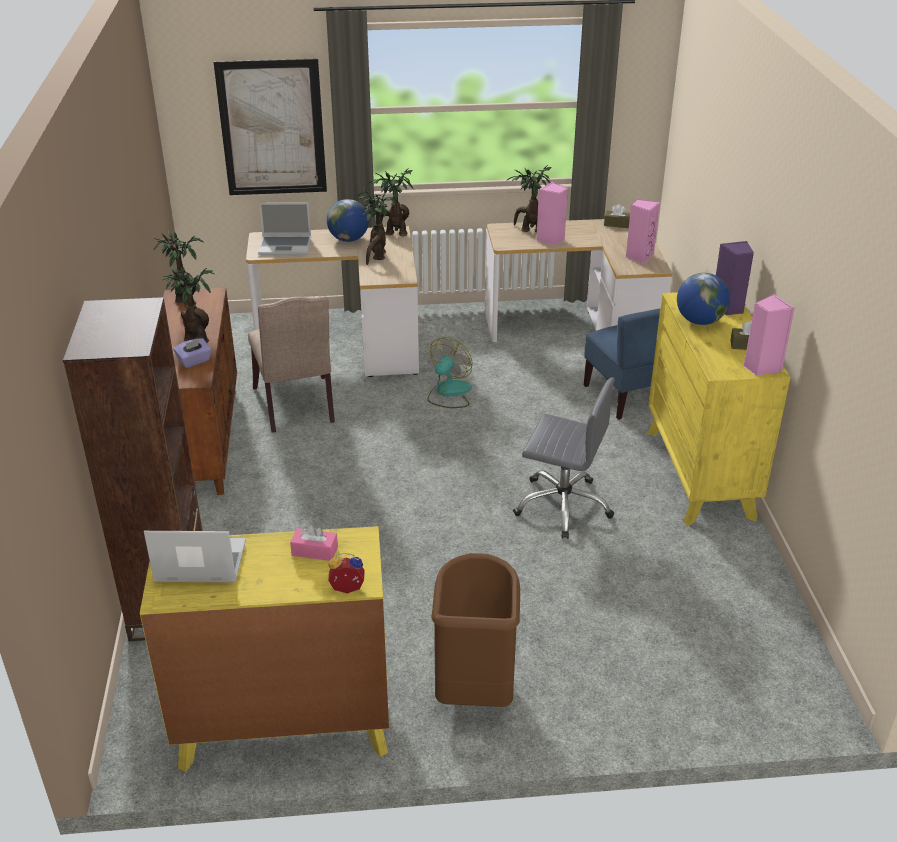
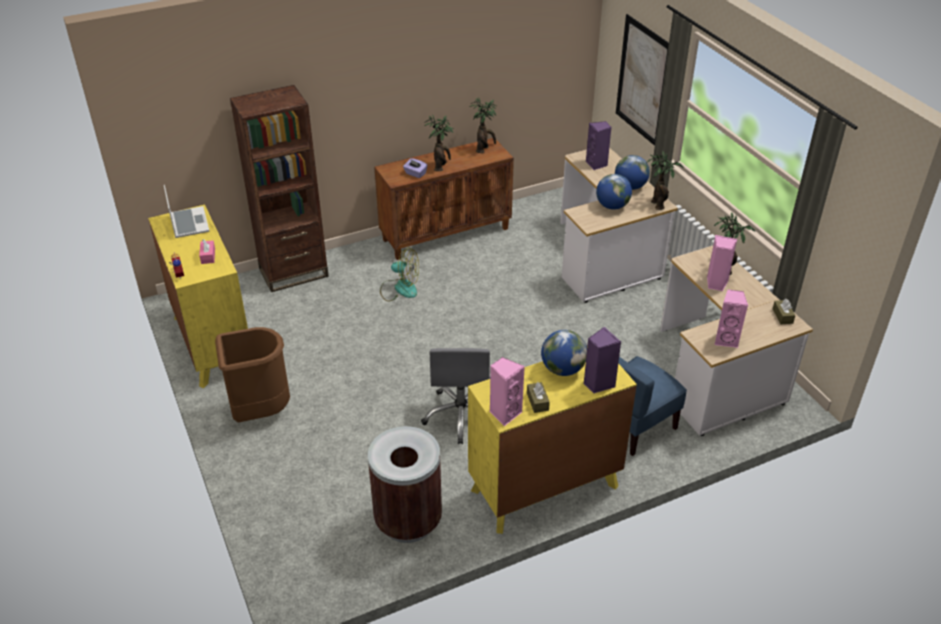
camera: 70 degrees right, 5 degrees up
beige chair [248,296,335,433] -> none
laptop [258,203,311,255] -> purple speaker [586,121,612,170]
potted plant [358,188,397,265] -> globe [596,174,632,210]
fan [428,337,472,408] -> fan moved to [380,248,419,302]
none -> brown trash can [368,426,442,543]

